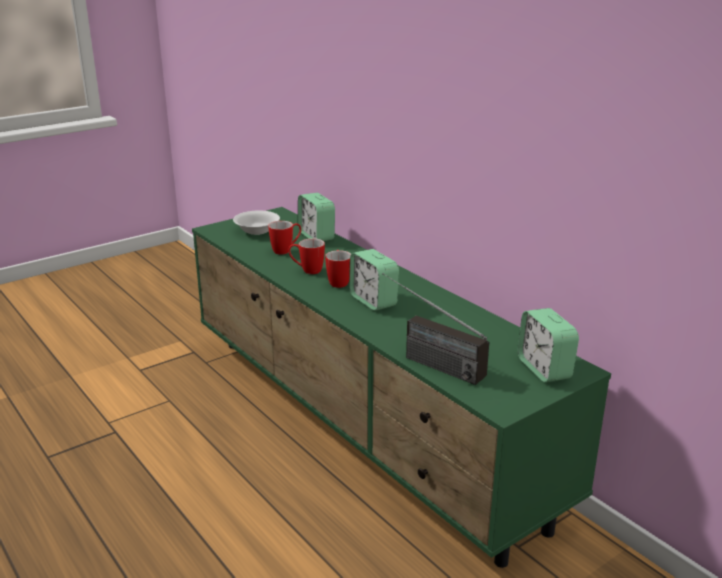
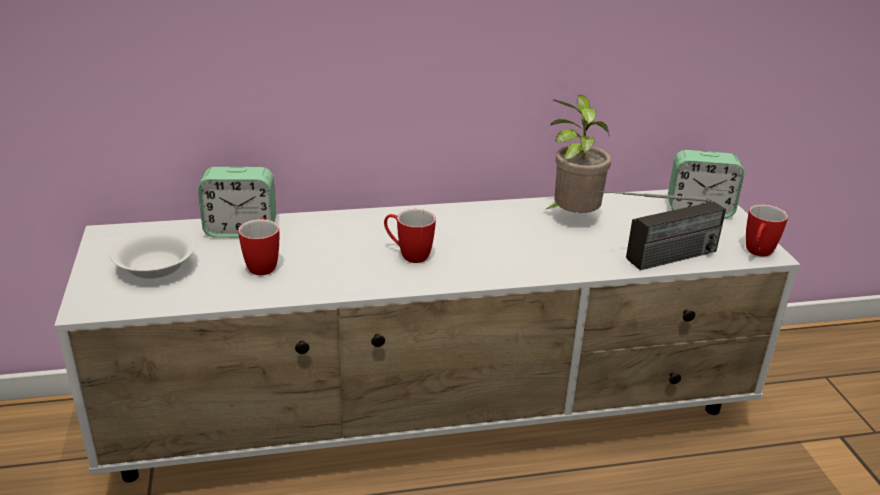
camera: 65 degrees left, 5 degrees up
green tv stand [192,207,611,568] -> white tv stand [54,189,800,482]
mug [288,238,325,274] -> mug moved to [746,204,788,257]
alarm clock [349,249,399,311] -> none
none -> potted plant [545,95,611,213]

